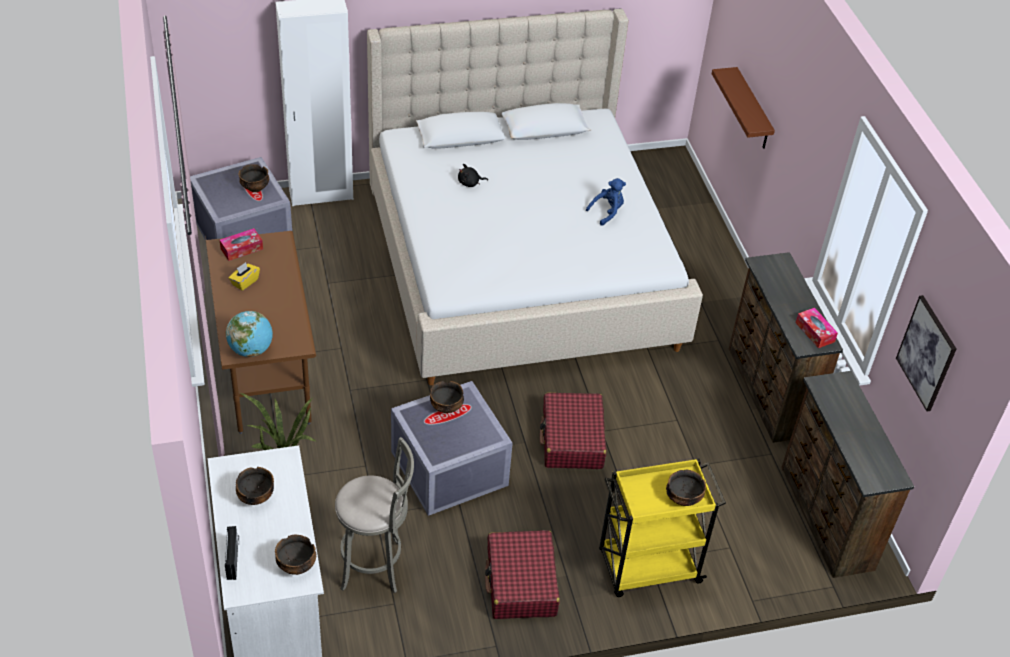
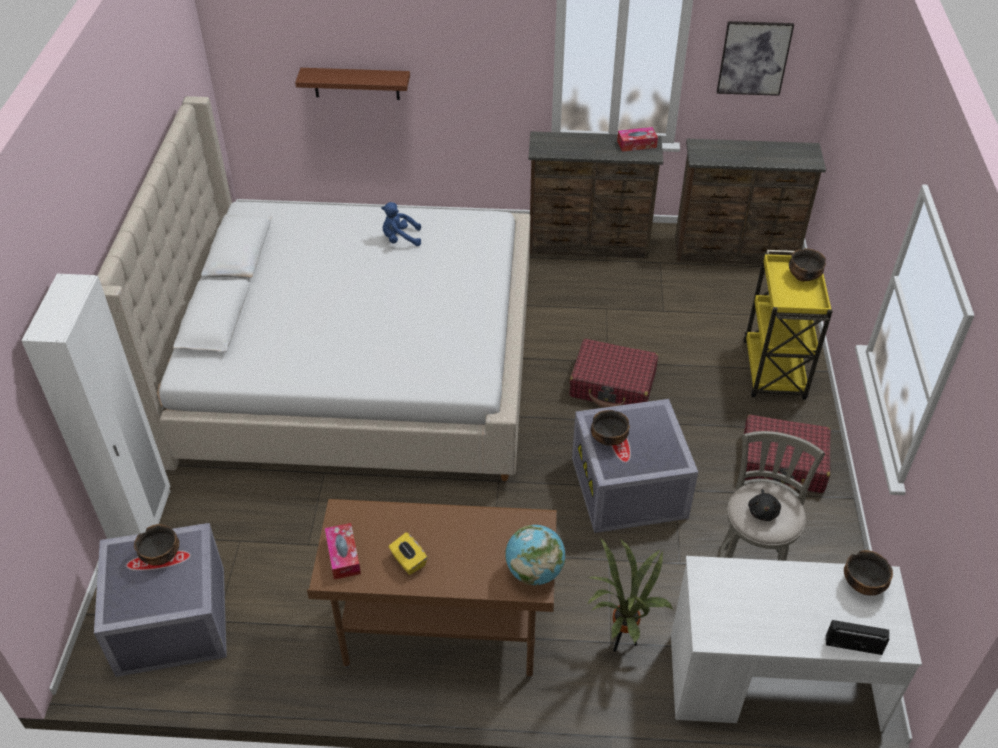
camera: 70 degrees left, 0 degrees up
bowl [236,467,274,505] -> none
black plush toy [458,164,488,187] -> black plush toy moved to [748,489,781,521]
blue plush toy [586,178,626,226] -> blue plush toy turned 75 degrees counterclockwise [381,202,421,246]

